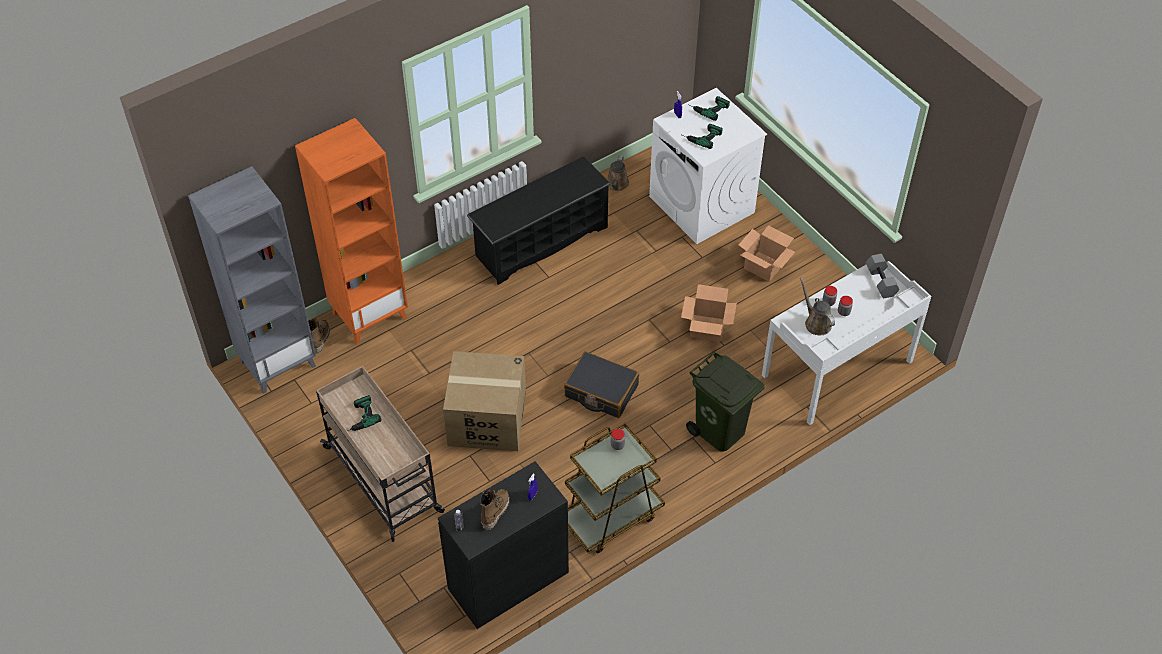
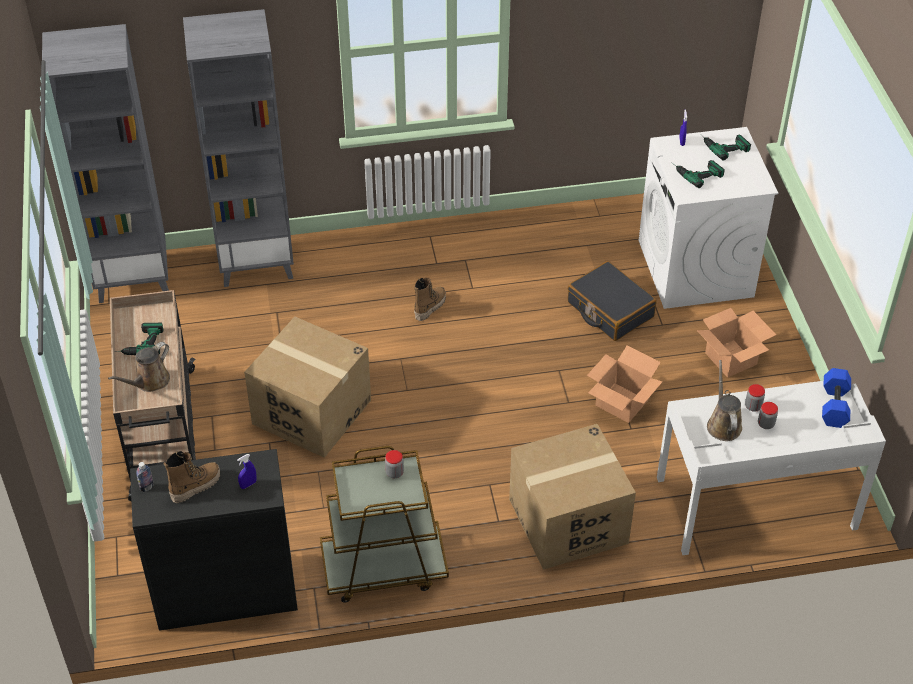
camera: 25 degrees right, 5 degrees down
orange bookcase [295,118,408,344] -> grey bookcase [183,9,294,287]
boot [308,318,330,354] -> boot moved to [414,278,446,321]
black shoe rack [467,156,611,285] -> none
black suitcase [564,351,639,418] -> black suitcase moved to [568,261,657,341]
brown watering can [607,156,629,191] -> brown watering can moved to [108,342,170,392]
green trash can [686,352,765,451] -> cardboard box [509,424,636,570]
grey dumbbell [865,254,900,299] -> blue dumbbell [822,368,851,428]

